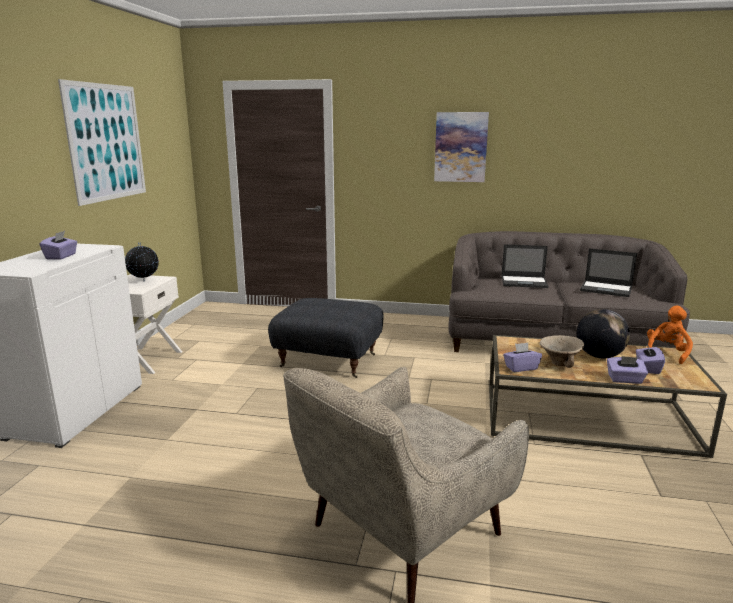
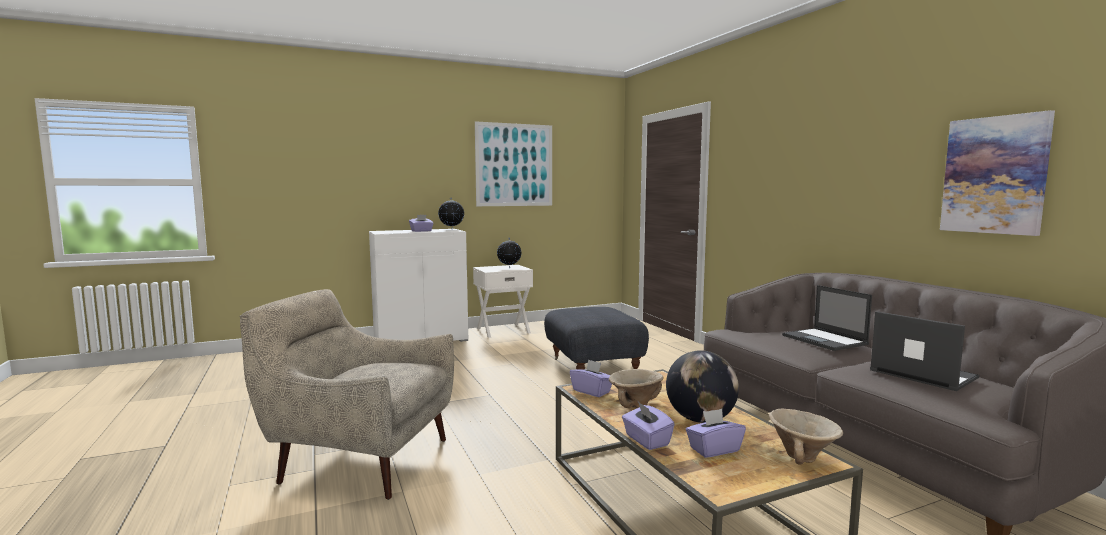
camera: 55 degrees right, 10 degrees down
picture [434,112,489,182] -> picture moved to [940,110,1055,236]
laptop [580,248,637,297] -> laptop turned 150 degrees clockwise [870,311,980,391]
orange plush toy [647,305,693,364] -> beige bowl [769,409,843,465]
none -> globe [438,197,464,230]

